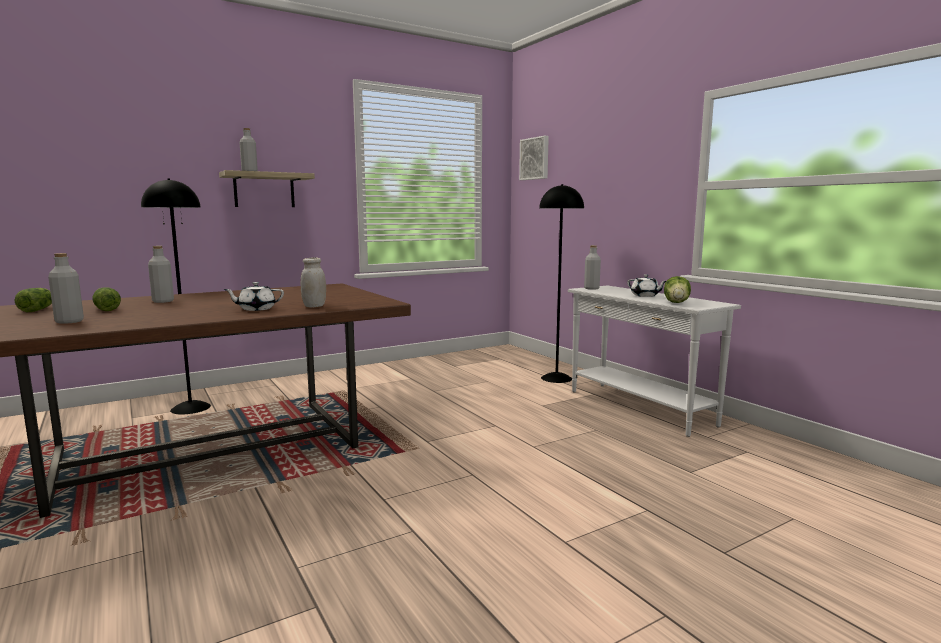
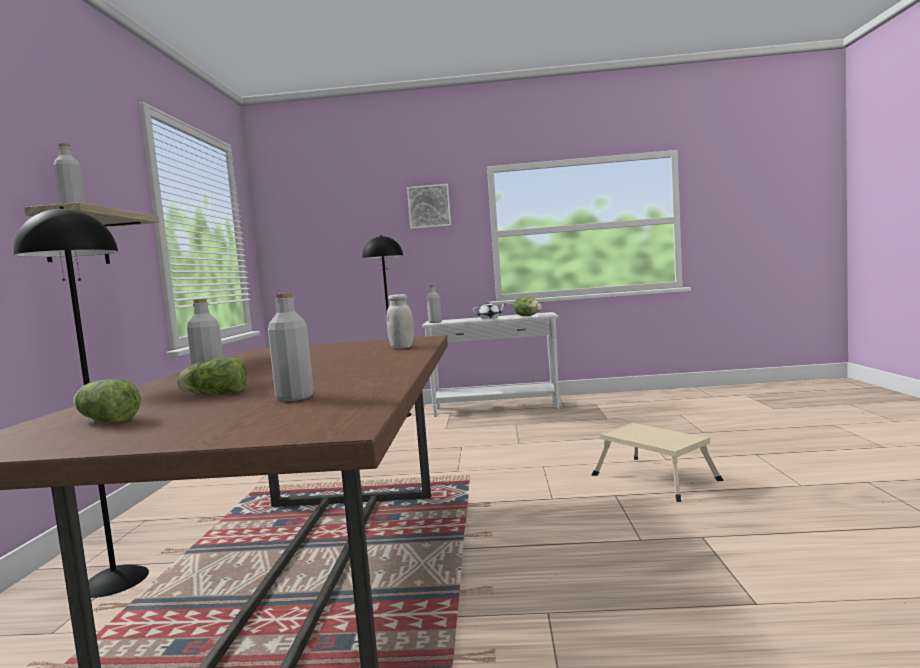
camera: 55 degrees left, 5 degrees down
white teapot [224,282,284,311] -> none
picture [519,136,549,180] -> picture moved to [407,184,451,229]
none -> beige step ladder [591,423,724,502]

